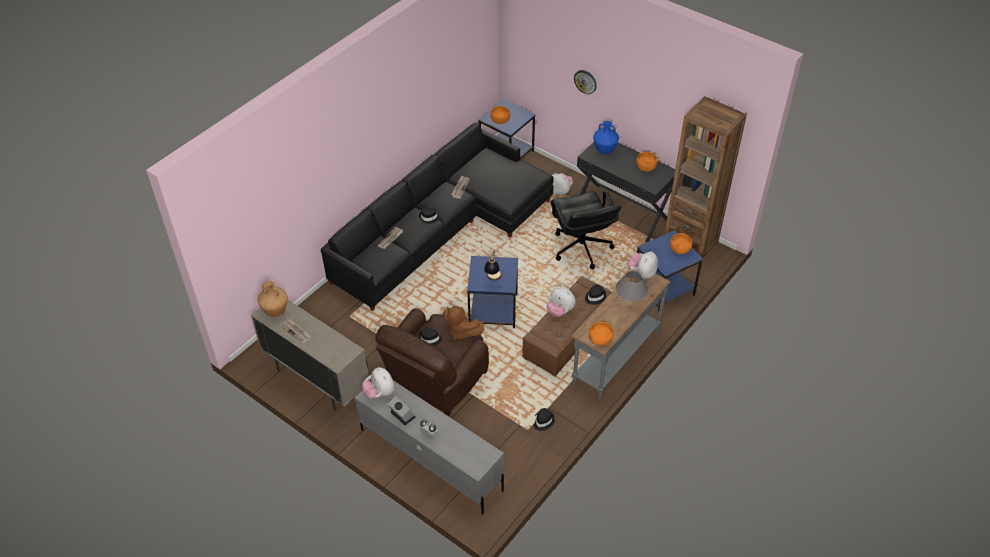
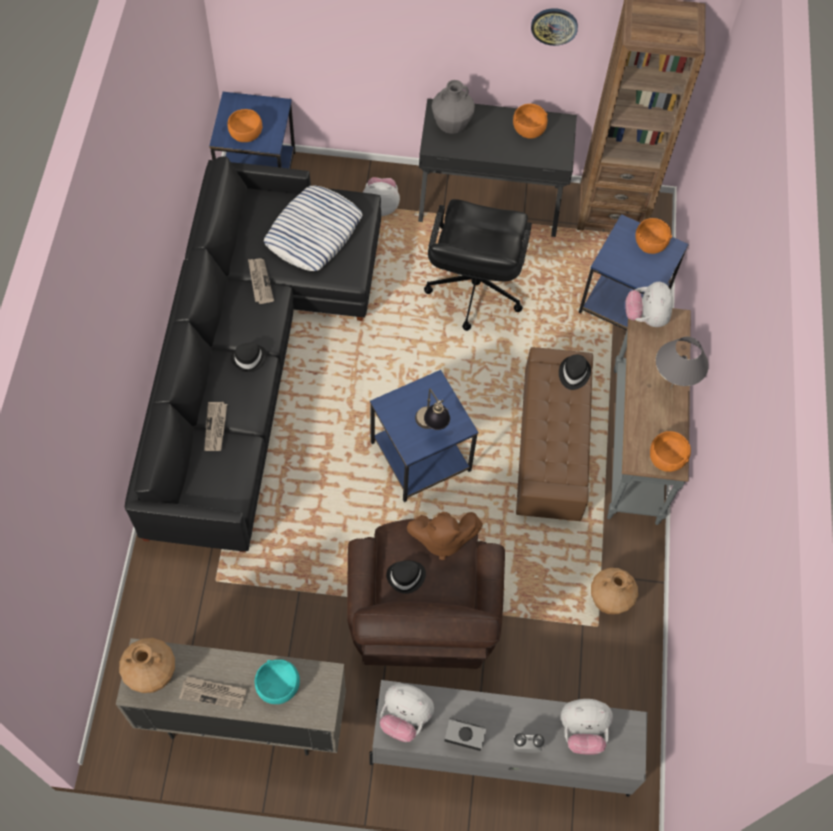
camera: 35 degrees left, 15 degrees up
black hat [533,408,555,431] -> brown vase [591,568,638,614]
plush toy [547,287,576,317] -> plush toy moved to [561,699,613,755]
black office chair [550,191,621,269] -> black office chair turned 60 degrees clockwise [424,199,532,331]
wall clock [574,70,597,94] -> wall clock moved to [531,8,578,46]
blue vase [593,121,619,154] -> grey vase [432,80,475,134]
none -> turquoise bowl [255,659,300,704]
none -> pillow [264,186,363,271]

